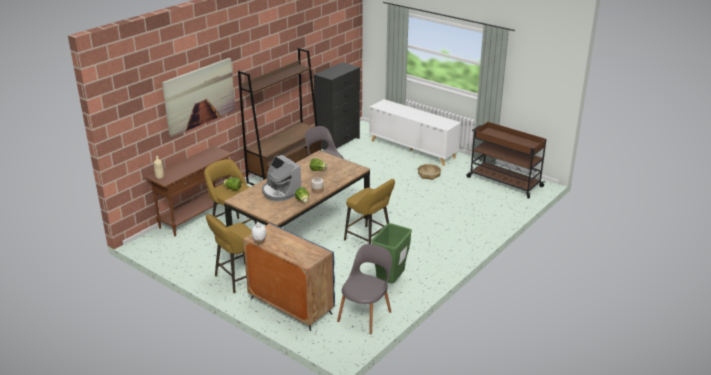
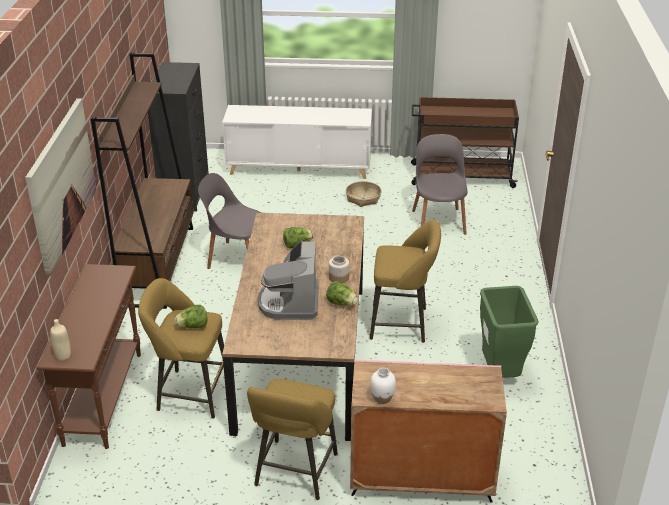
camera: 35 degrees left, 5 degrees up
blue cabinet [243,223,335,331] -> pink cabinet [350,360,507,503]
coffee machine [262,155,301,202] -> coffee machine turned 75 degrees clockwise [258,241,319,320]
grey chair [337,244,392,334] -> grey chair moved to [412,134,468,235]

